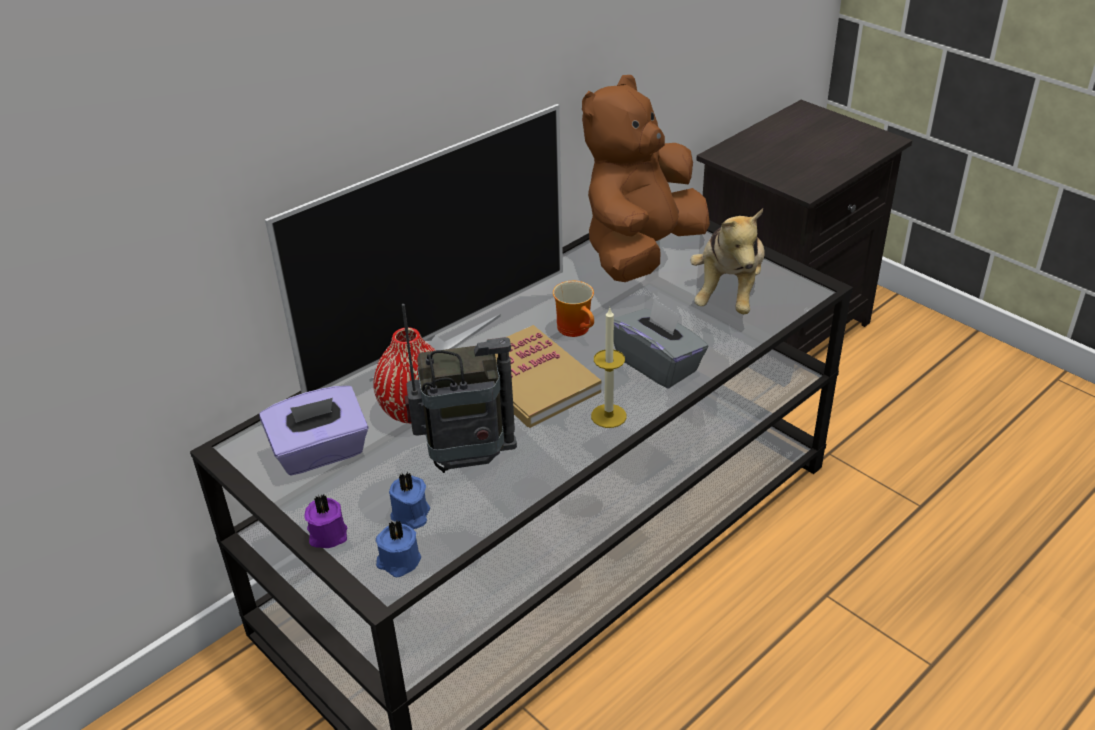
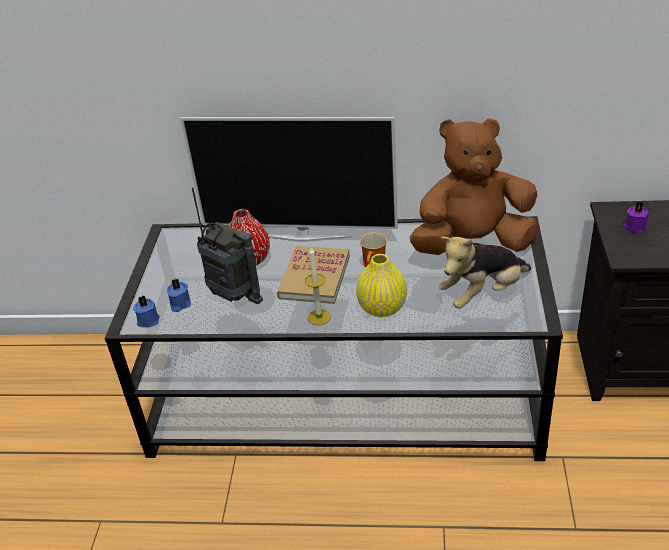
camera: 50 degrees right, 0 degrees up
purple tissue box [259,386,369,476] -> none
purple candle [305,495,348,548] -> purple candle moved to [623,202,649,233]
grey tissue box [613,298,709,389] -> yellow vase [356,254,407,317]

